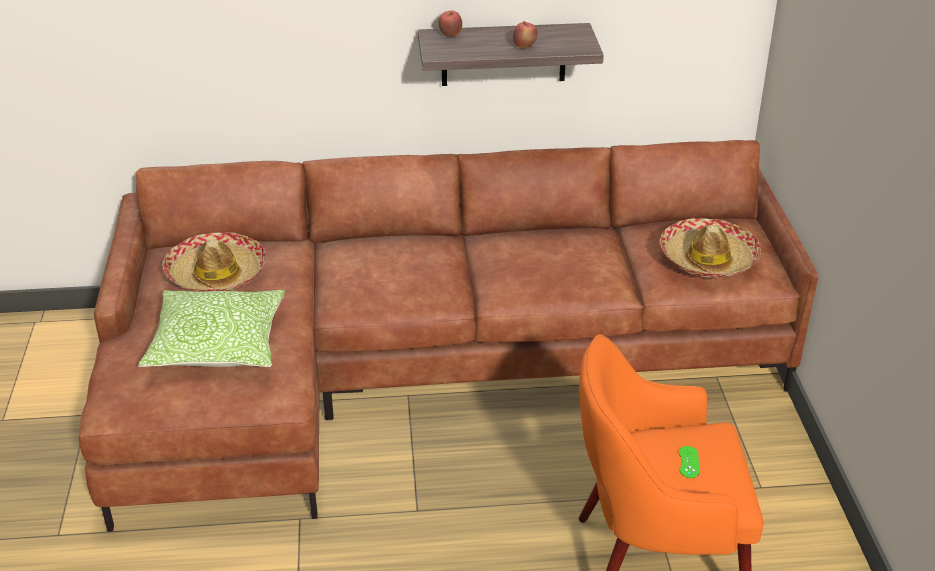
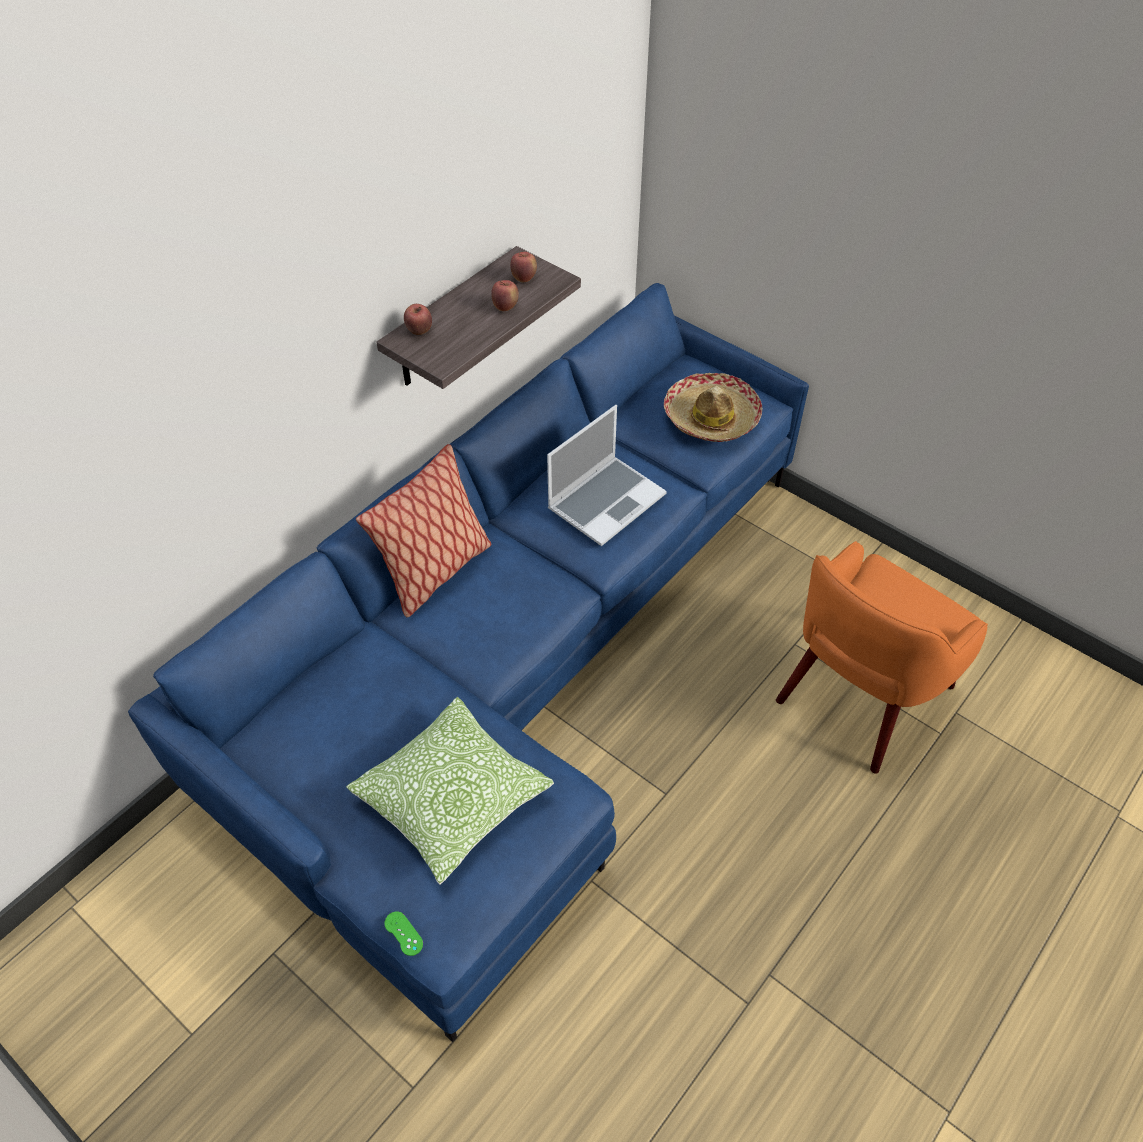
camera: 45 degrees left, 15 degrees up
brown sofa [79,140,818,532] -> blue sofa [128,283,809,1042]
hat [162,232,266,292] -> none
green game controller [679,446,700,478] -> green game controller moved to [384,911,423,956]
none -> pillow [356,444,491,617]
none -> apple [510,252,537,282]
none -> laptop [547,405,667,546]

